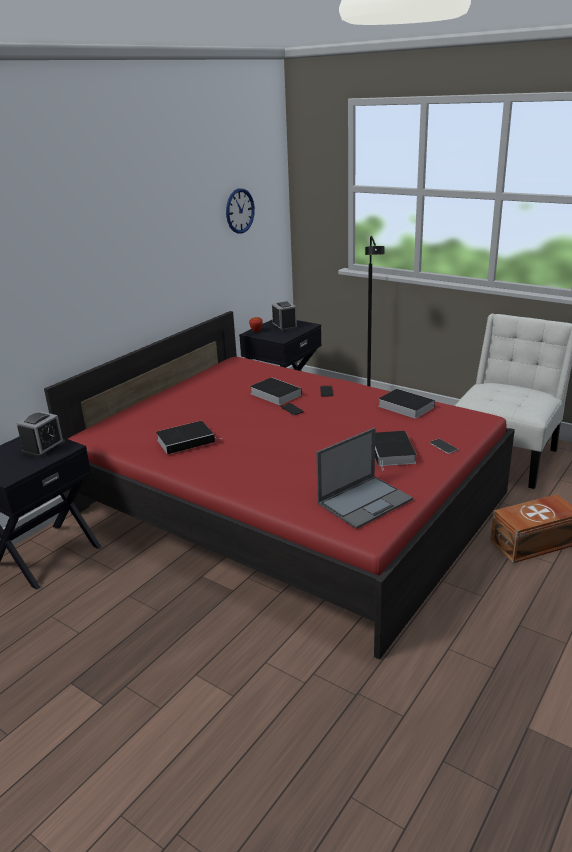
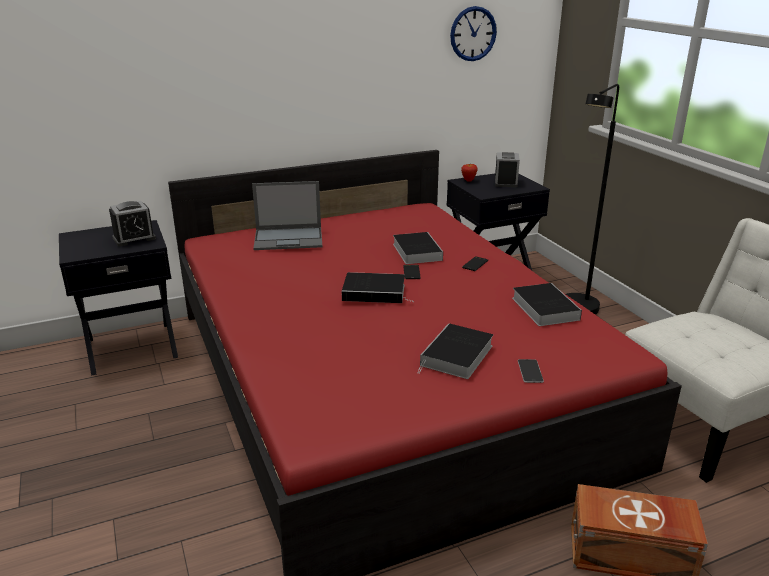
camera: 30 degrees right, 0 degrees up
book [156,421,218,454] -> book moved to [342,272,415,303]
laptop [316,428,413,529] -> laptop moved to [252,181,322,250]

